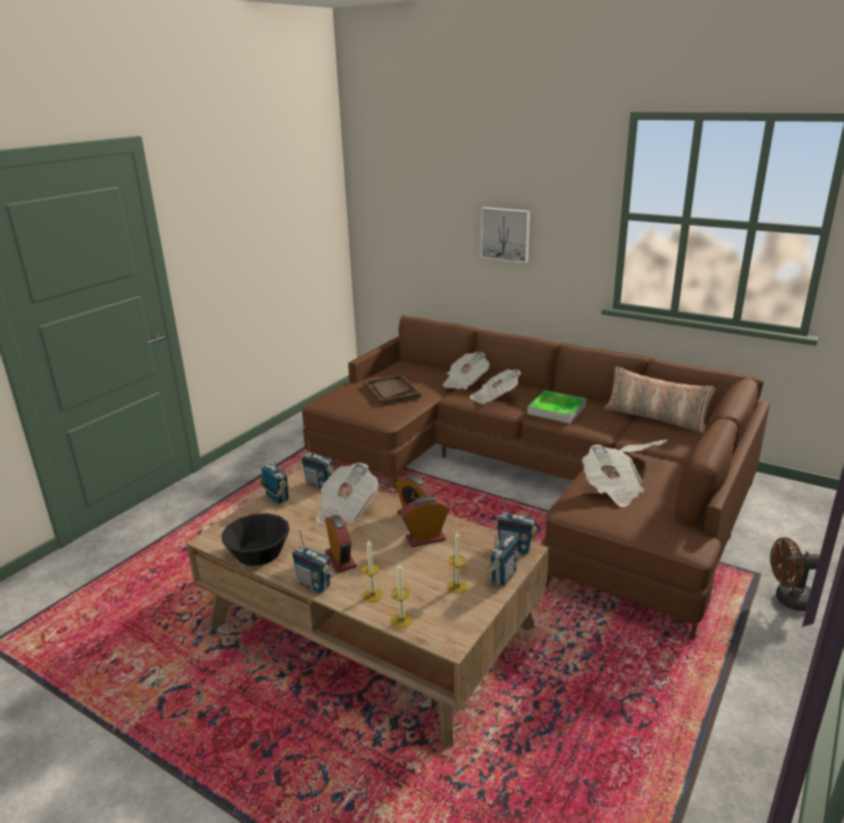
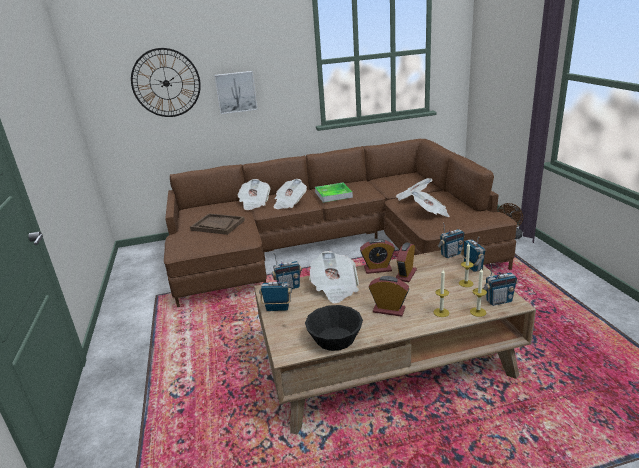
camera: 45 degrees left, 0 degrees up
radio [292,530,335,594] -> radio moved to [483,263,517,306]
pillow [604,366,716,433] -> none
none -> wall clock [131,48,201,117]

